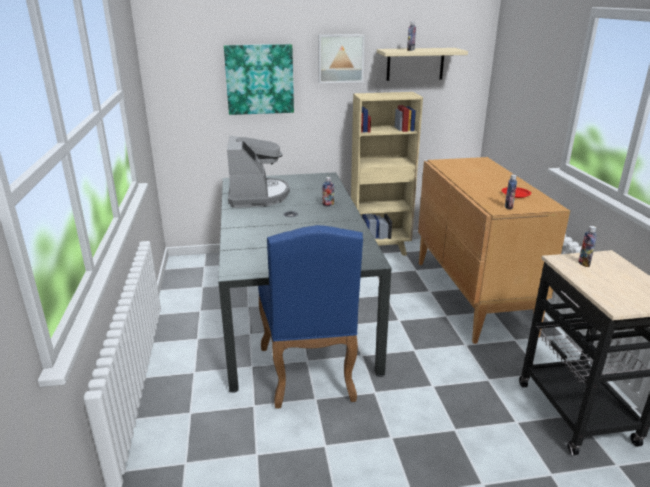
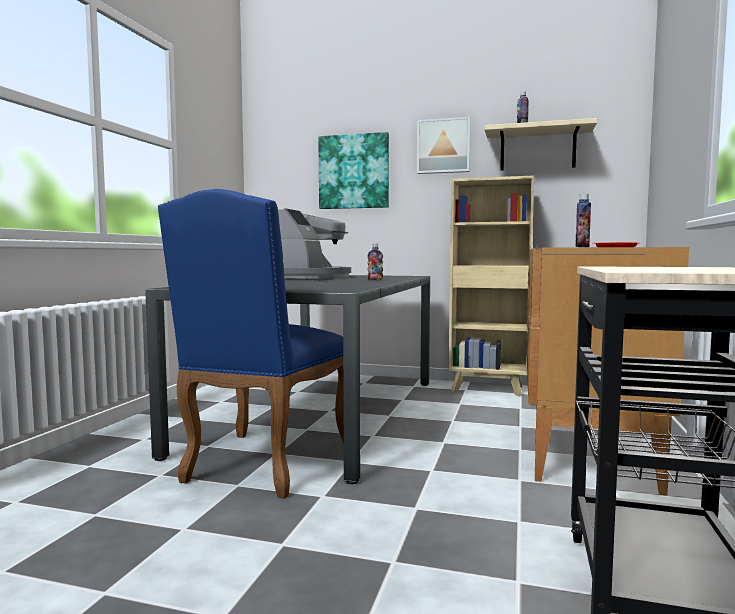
camera: 25 degrees right, 20 degrees down
bottle [578,226,597,267] -> none

